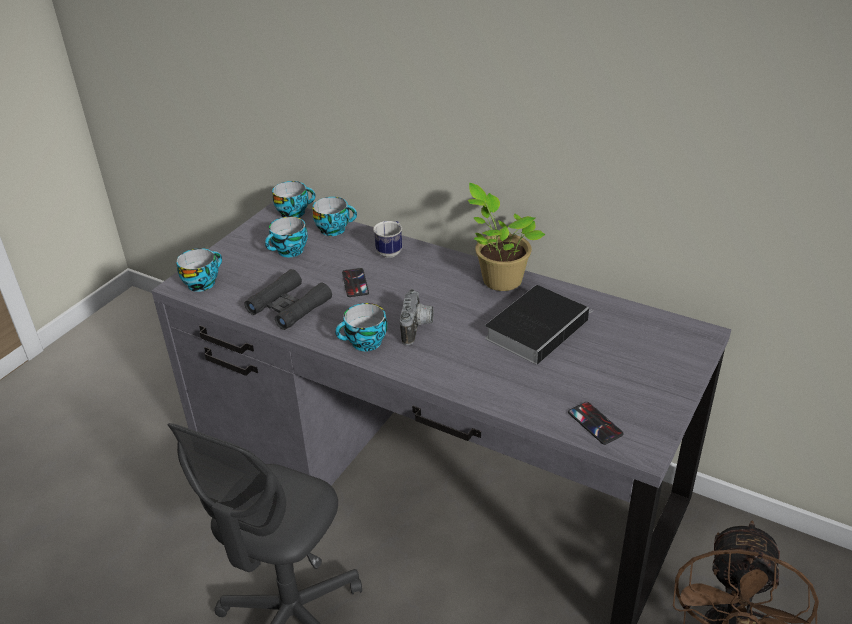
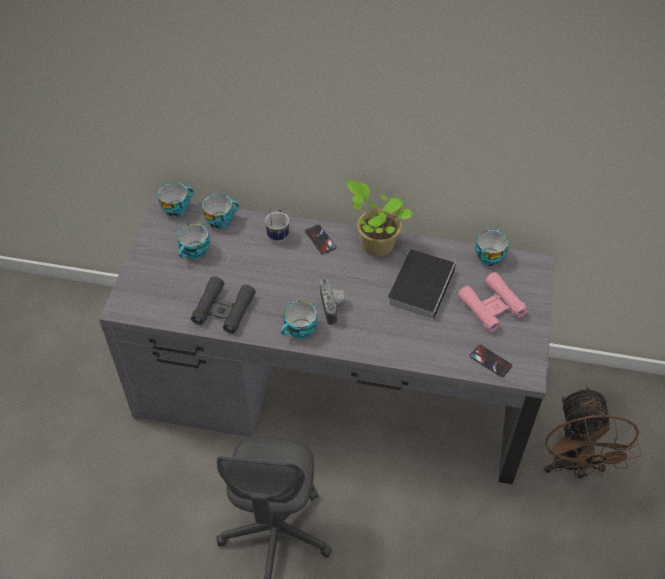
camera: 20 degrees left, 15 degrees up
cup [176,248,222,292] -> cup moved to [475,230,508,266]
phone [342,268,369,297] -> phone moved to [305,225,336,254]
none -> pink binoculars [458,272,528,332]

